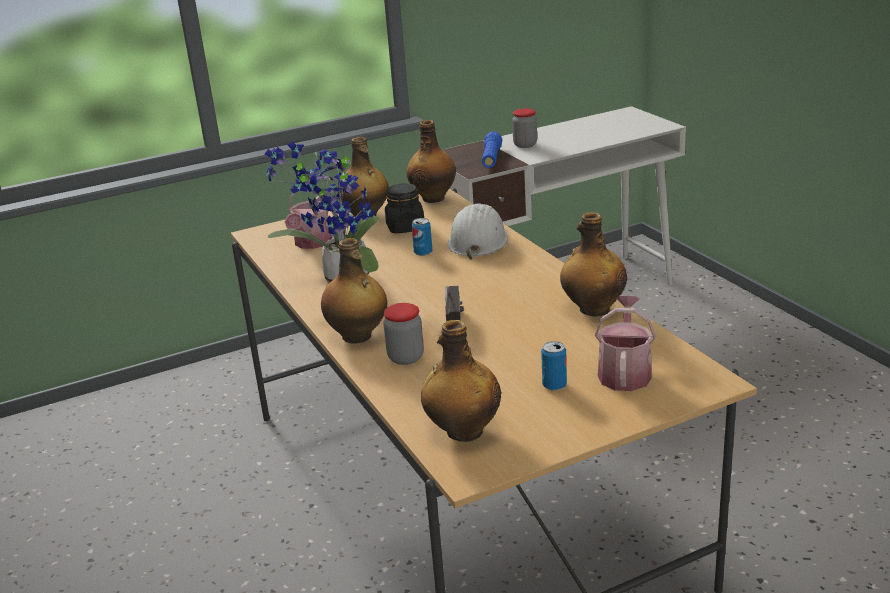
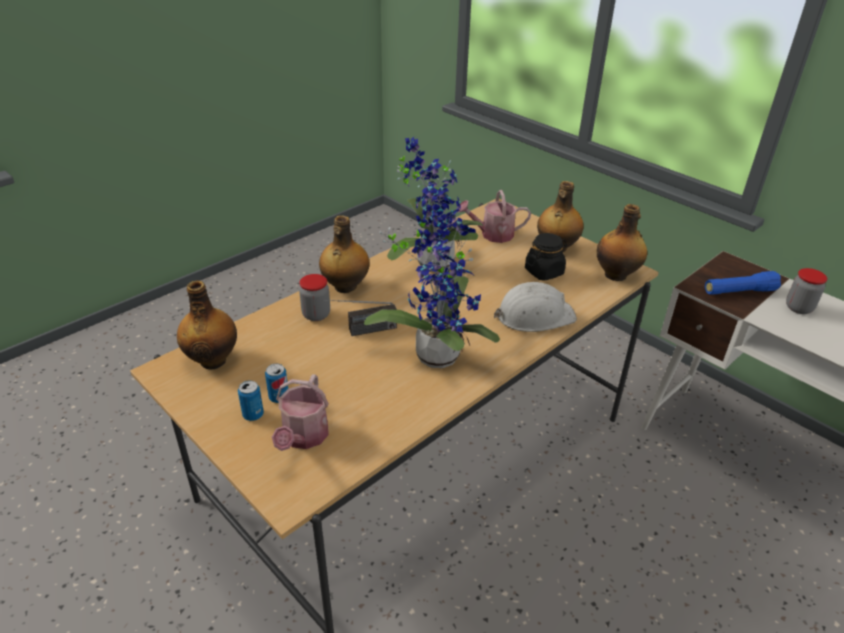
camera: 70 degrees right, 10 degrees up
can [411,218,433,256] -> can moved to [238,380,264,421]
bottle [560,212,627,316] -> none
watering can [595,295,656,391] -> watering can turned 105 degrees clockwise [272,374,329,451]
none -> potted plant [364,204,500,368]

